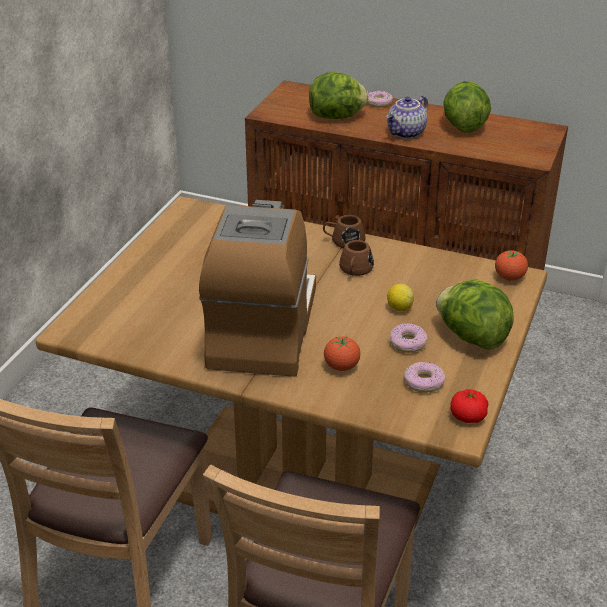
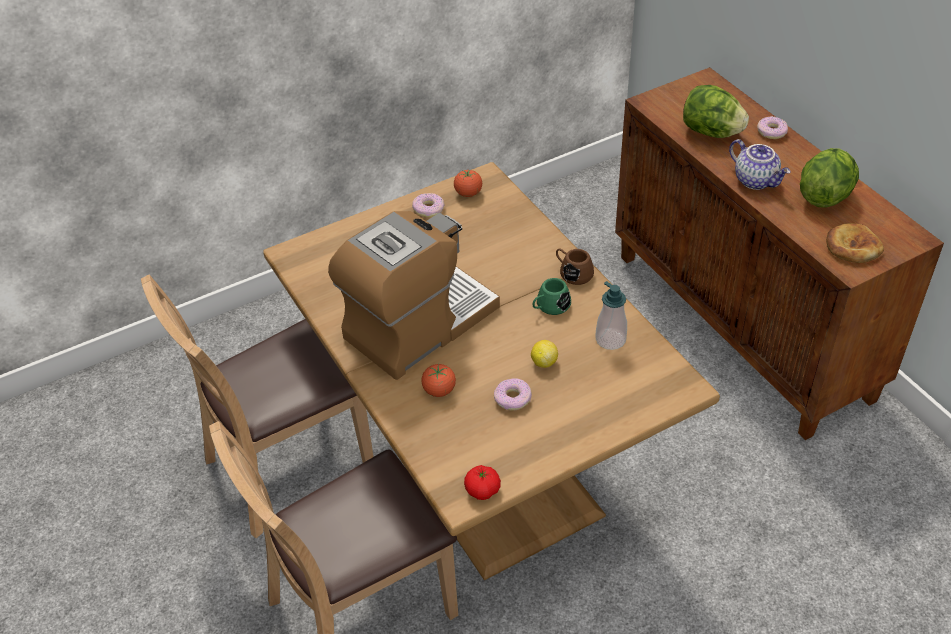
camera: 40 degrees right, 10 degrees up
brown mug [339,240,374,276] -> green mug [533,278,571,315]
teapot [386,96,428,139] -> teapot turned 120 degrees counterclockwise [729,139,791,190]
donut [404,362,446,393] -> donut moved to [412,193,445,217]
lettuce [436,279,514,350] -> none
tomato [495,250,528,281] -> tomato moved to [454,170,482,197]
none -> soap dispenser [595,281,627,350]
none -> bread [826,223,884,263]

